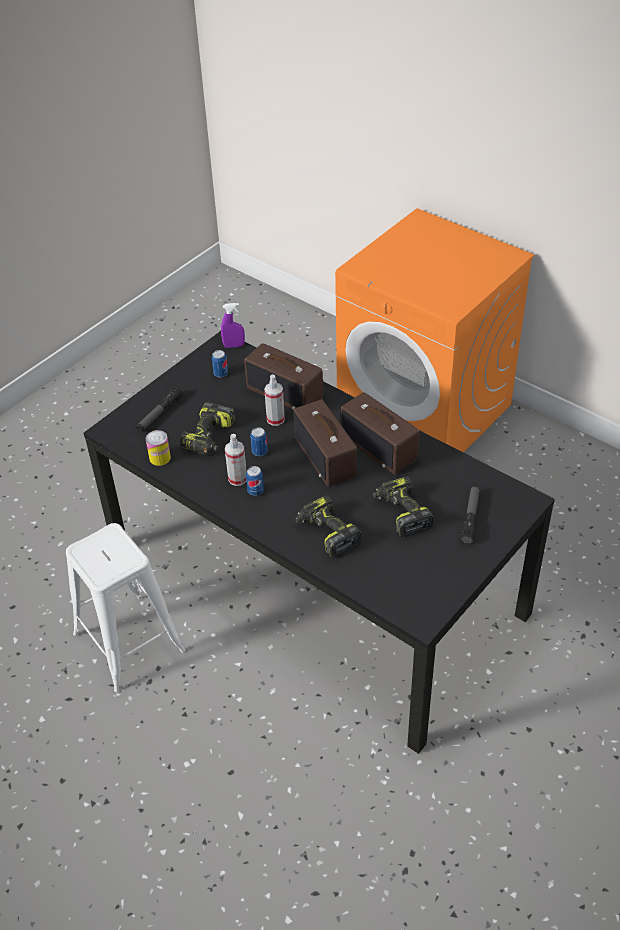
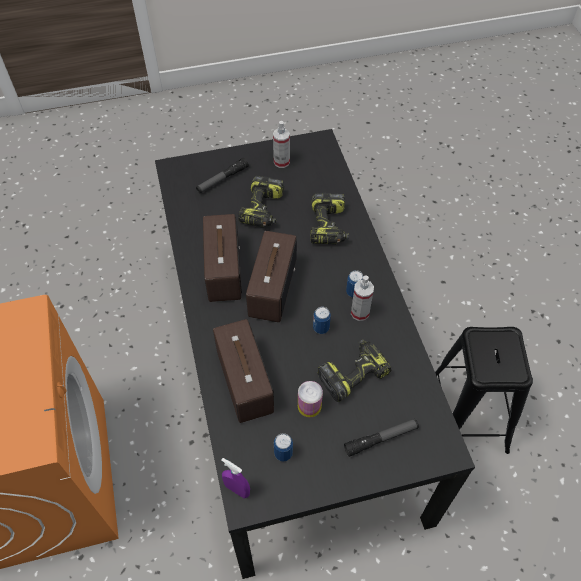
camera: 145 degrees left, 10 degrees up
white stool [66,523,185,692] -> black stool [435,327,533,454]
can [146,430,171,466] -> can moved to [298,381,323,418]
spray bottle [264,375,285,426] -> spray bottle moved to [273,121,290,168]

